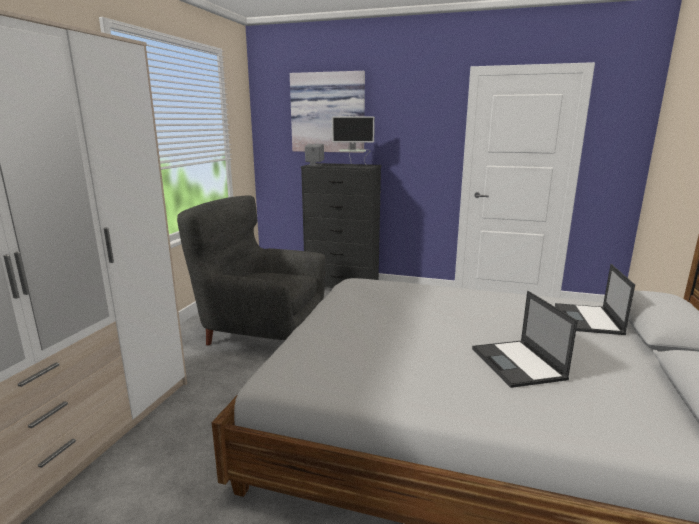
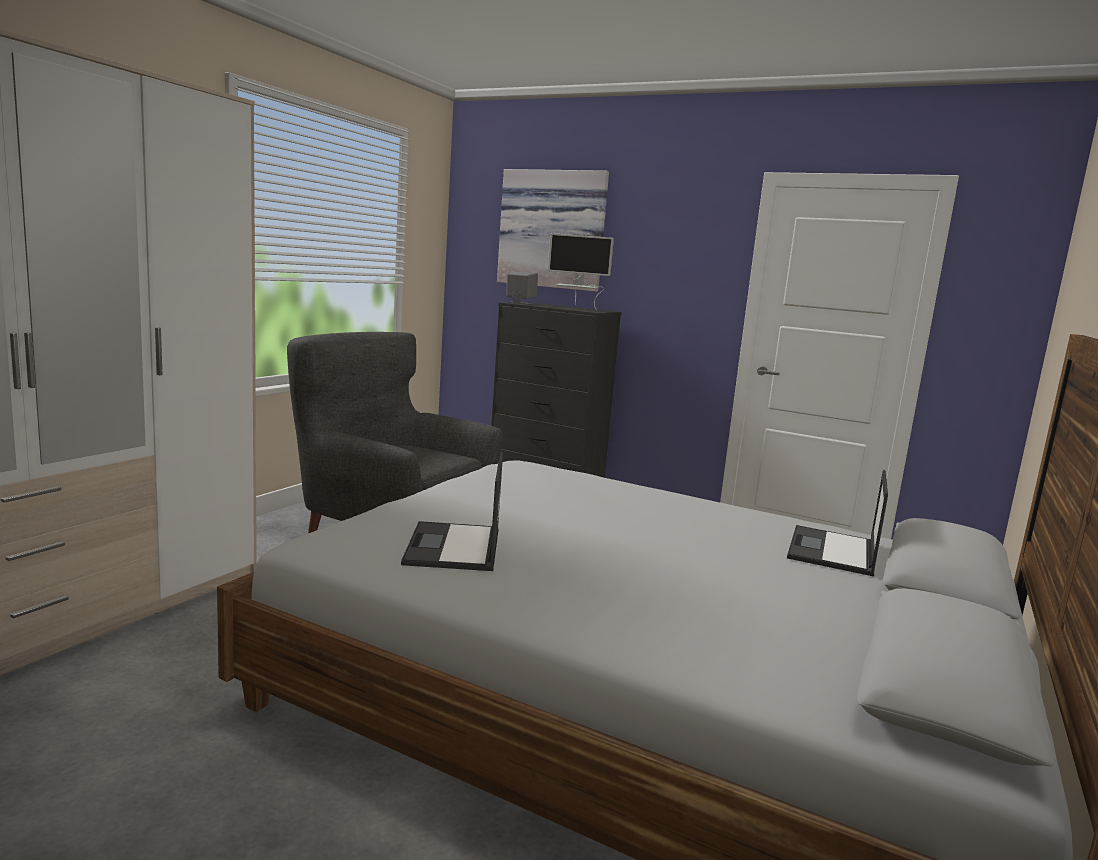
camera: 10 degrees right, 5 degrees down
laptop [472,291,578,388] -> laptop moved to [401,452,503,571]

